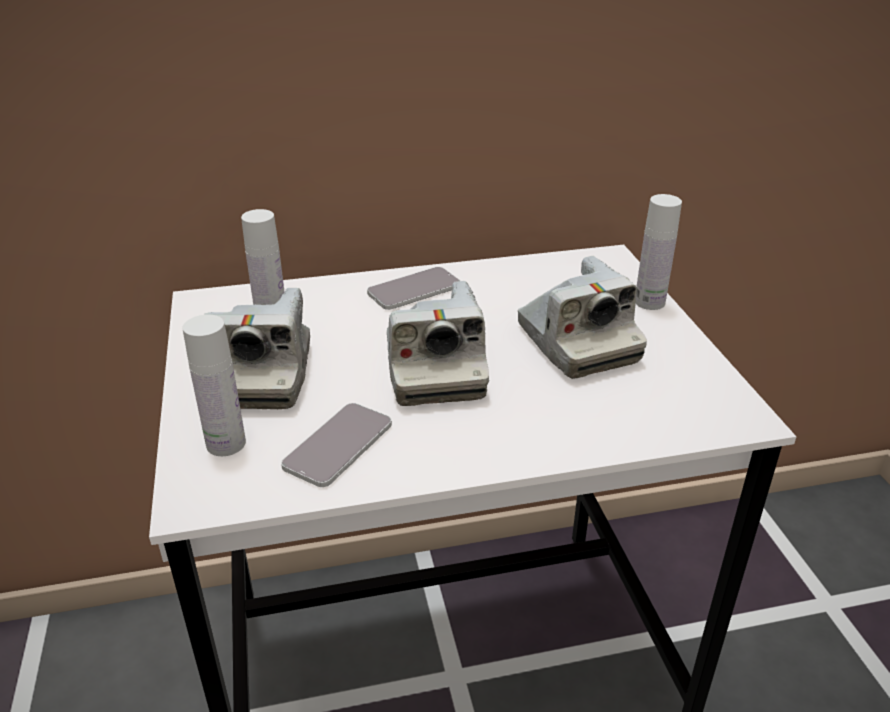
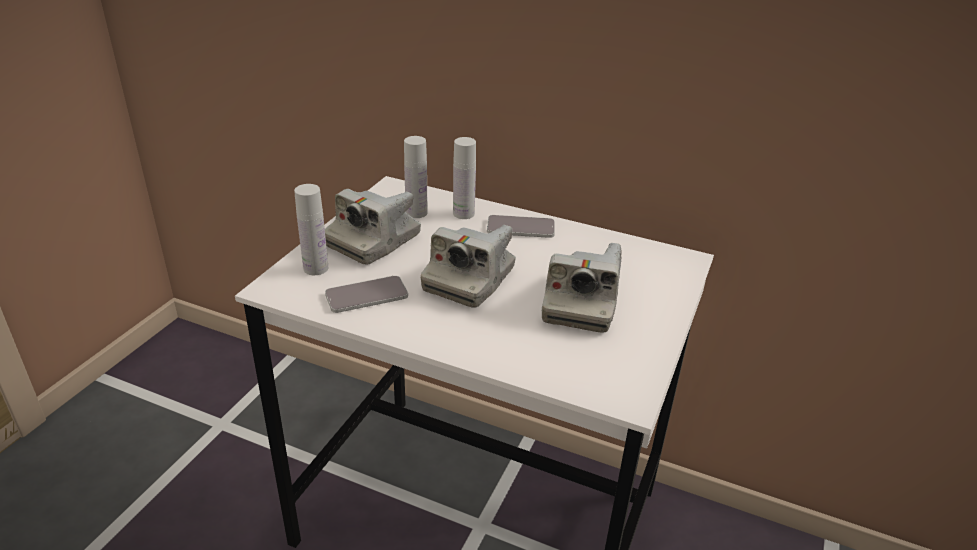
camera: 35 degrees right, 0 degrees up
white bottle [636,194,682,310] -> white bottle moved to [453,137,476,219]

